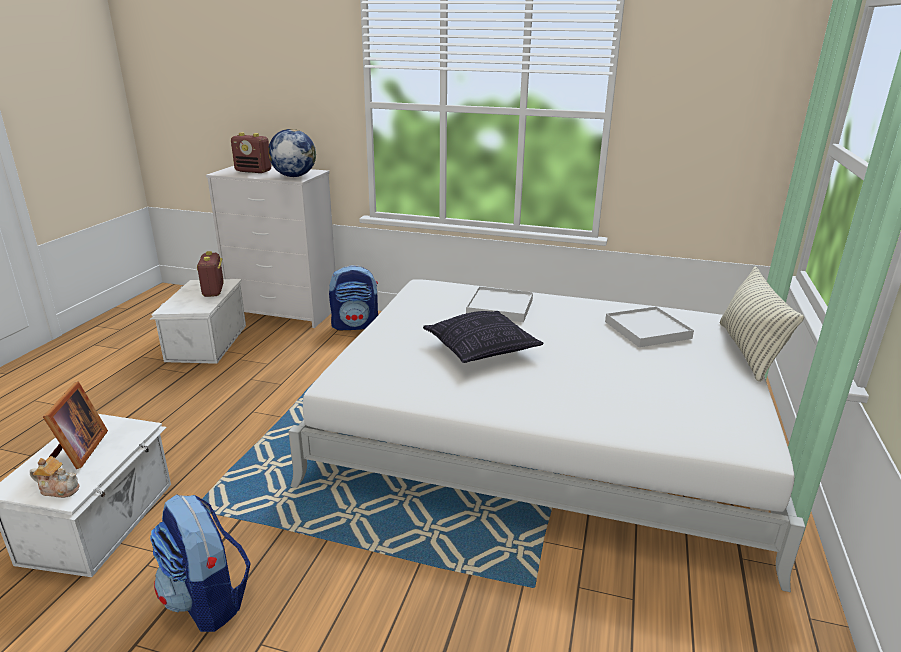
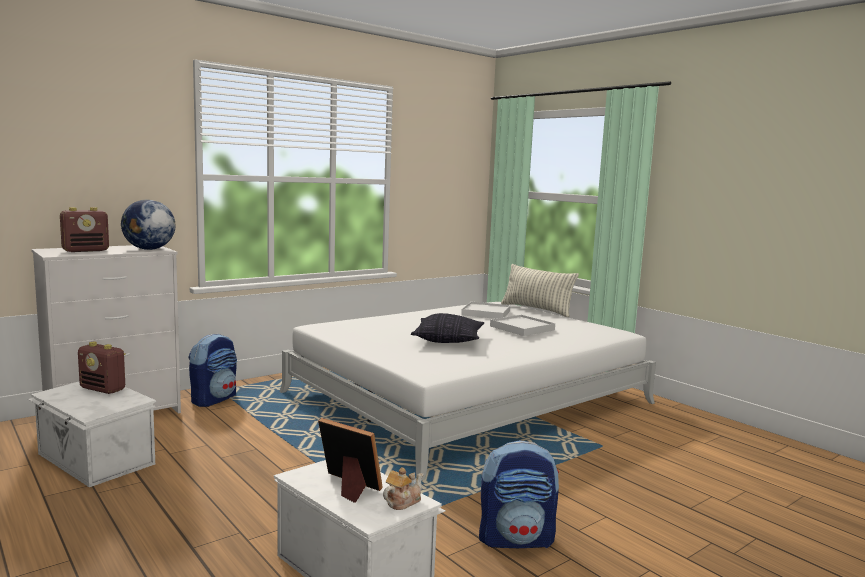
camera: 55 degrees left, 15 degrees down
white tray [466,286,533,322] -> white tray moved to [490,315,555,336]

